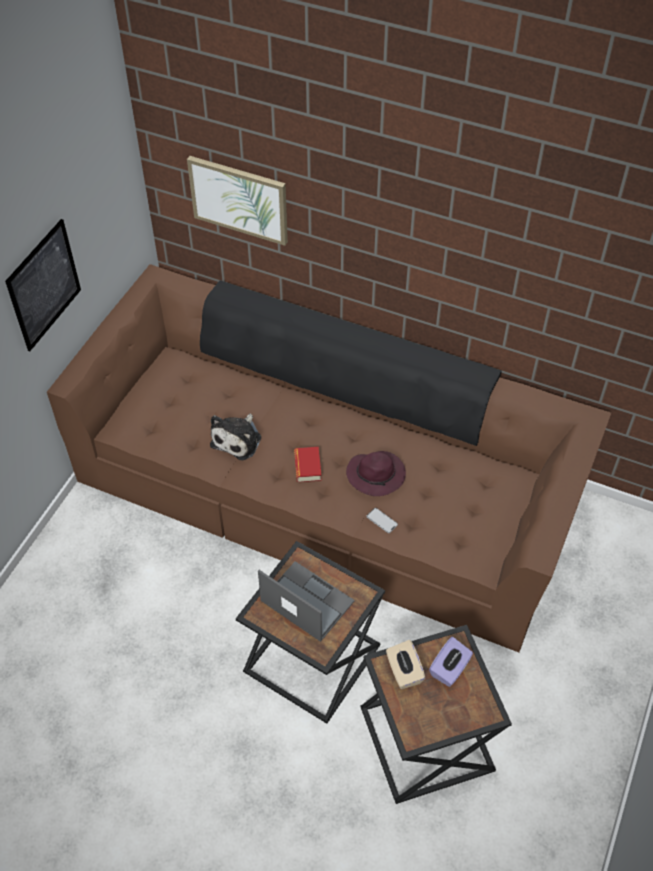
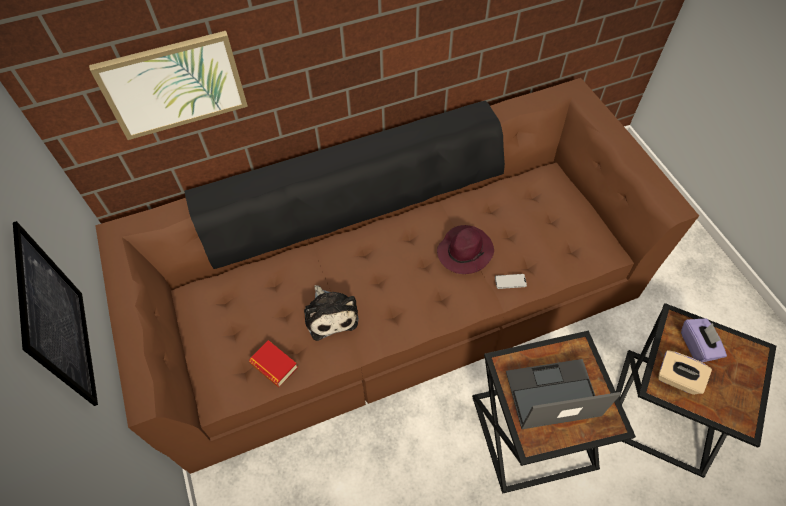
camera: 45 degrees left, 5 degrees up
book [294,447,322,482] -> book moved to [249,340,298,387]

